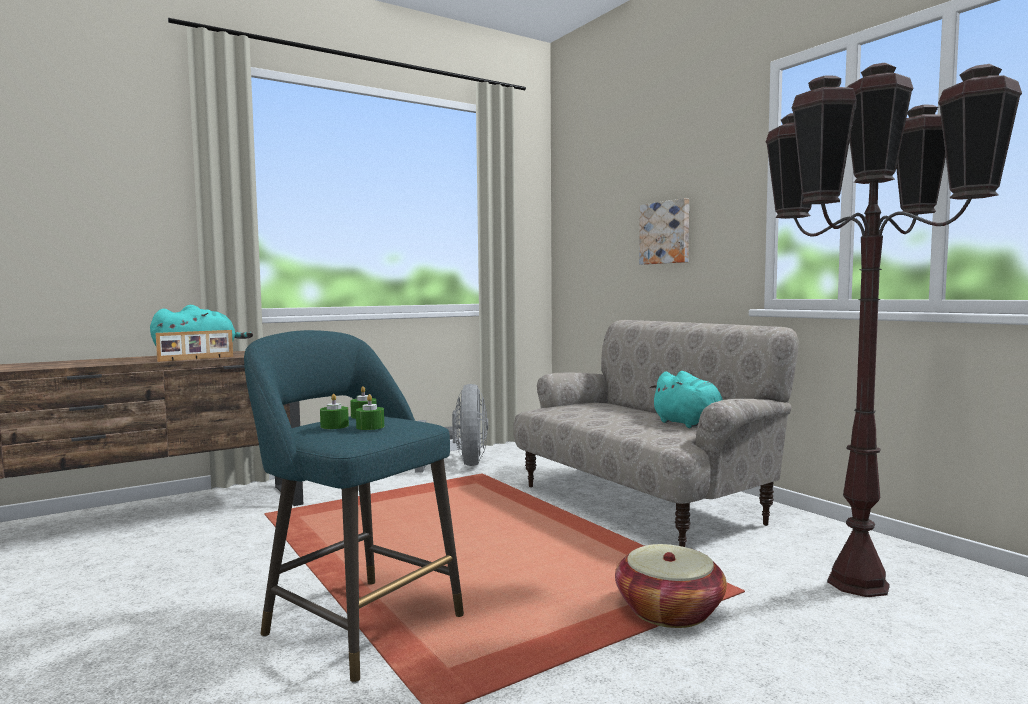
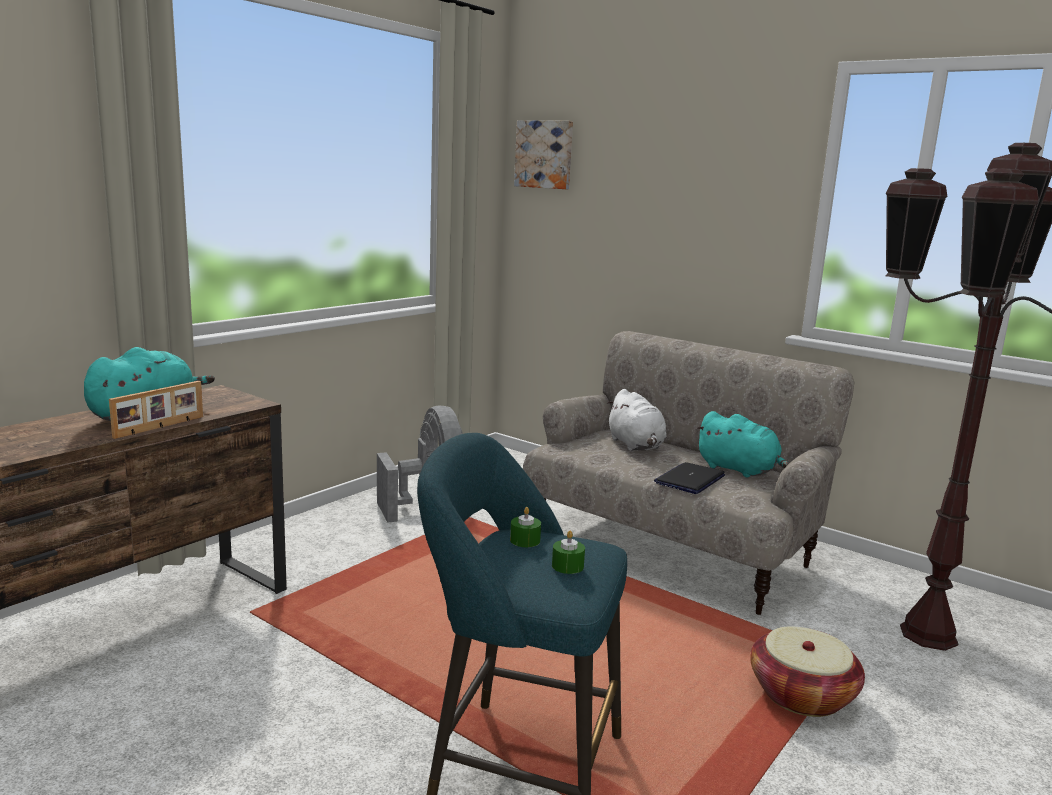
camera: 20 degrees left, 10 degrees up
green candle [320,394,349,429] -> none
picture [639,198,689,265] -> picture moved to [514,120,573,189]
none -> white plush toy [607,389,667,451]
none -> laptop [654,462,725,494]

